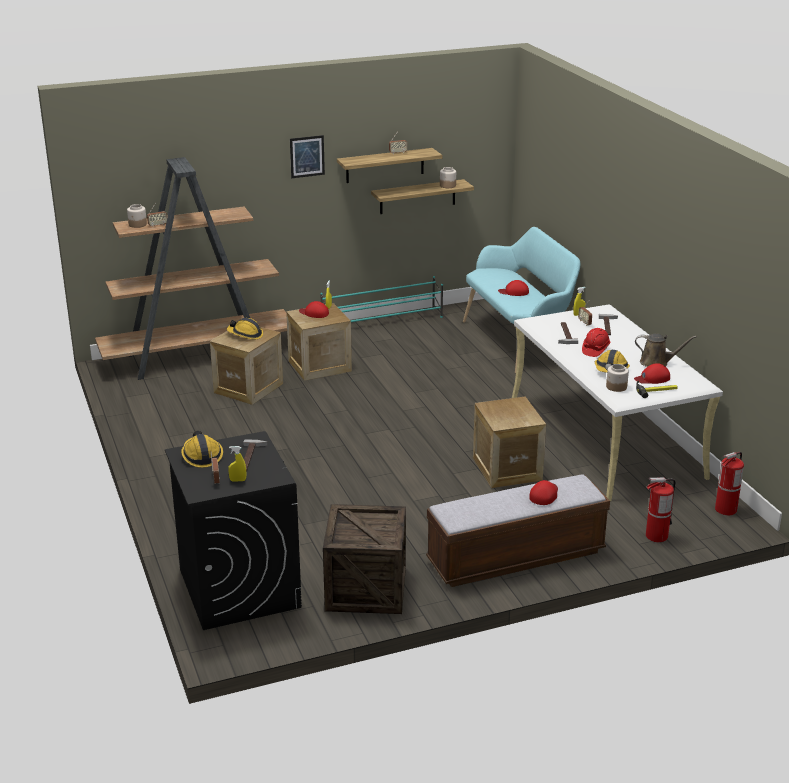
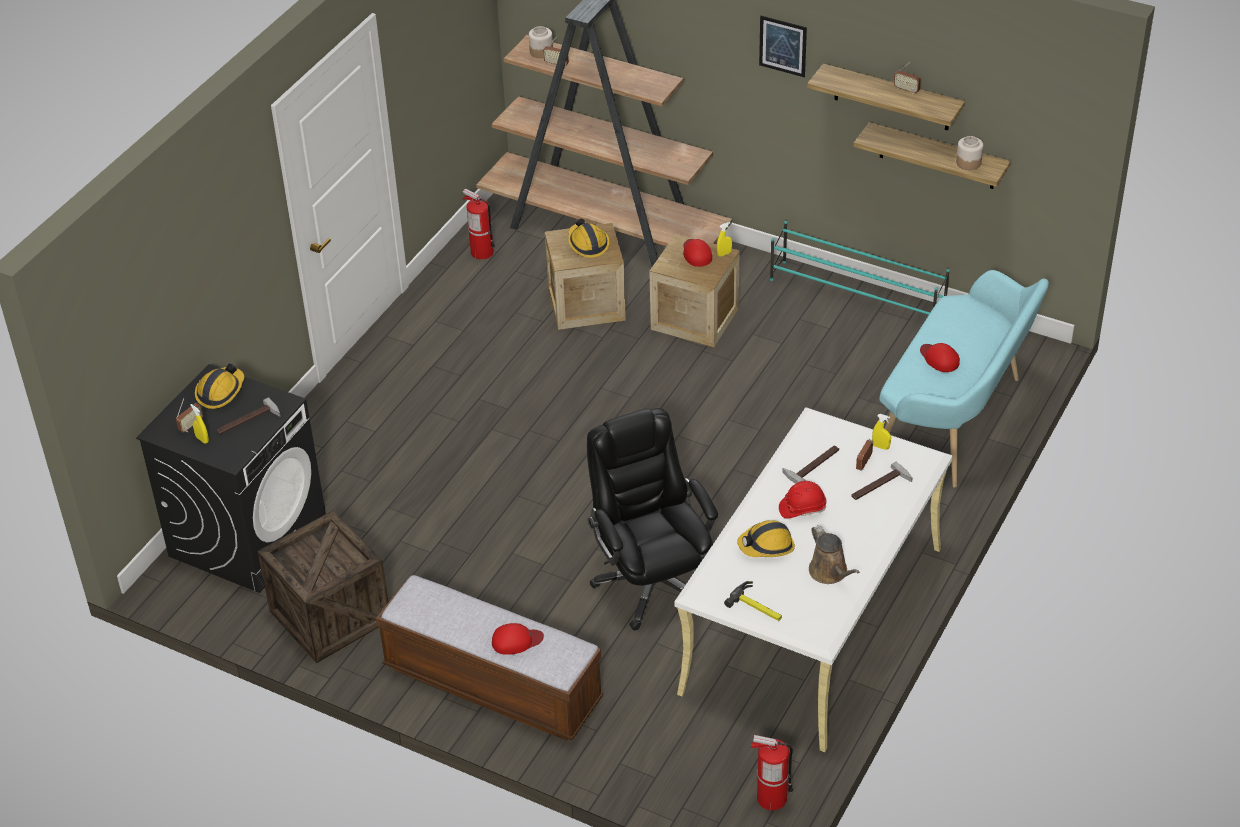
camera: 50 degrees right, 15 degrees up
crate [473,396,546,488] -> black office chair [587,408,718,630]
jar [606,364,629,392] -> none
red cap [634,363,670,384] -> none
fire extinguisher [646,477,675,542] -> fire extinguisher moved to [463,188,495,260]

